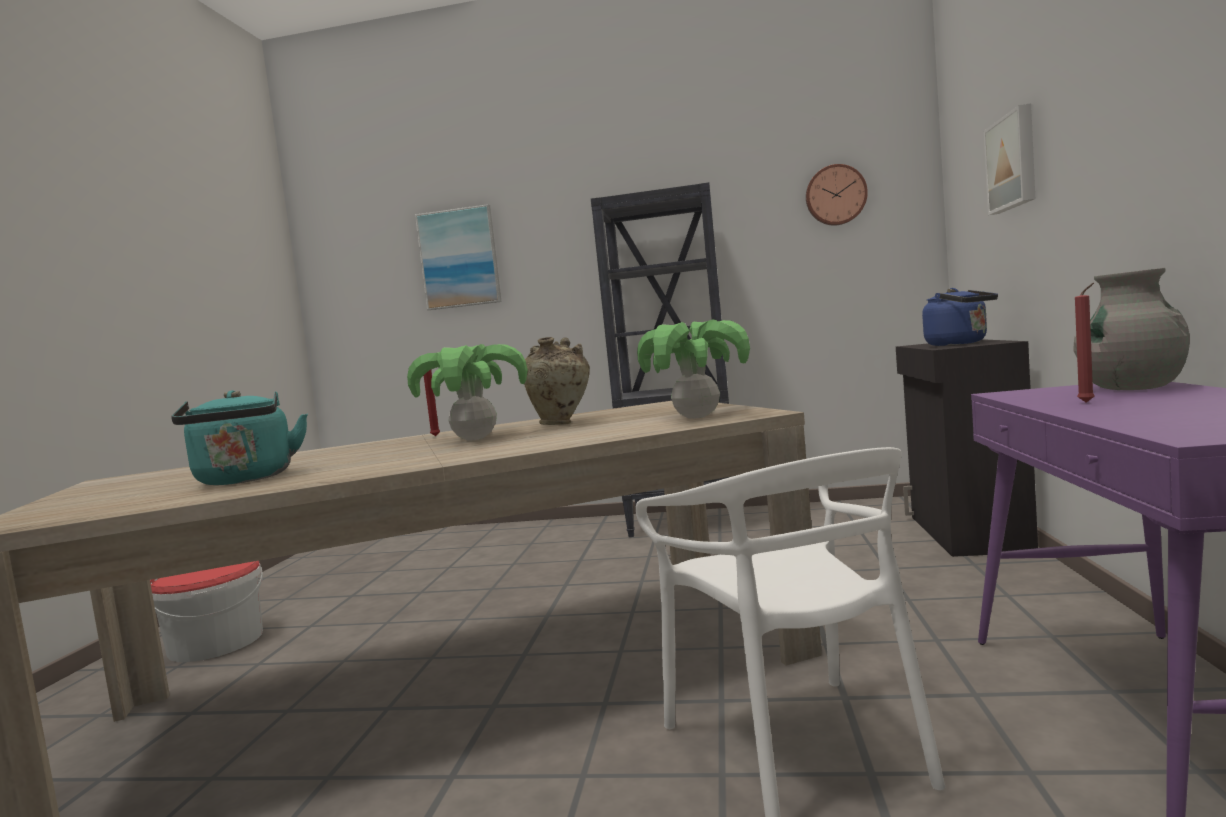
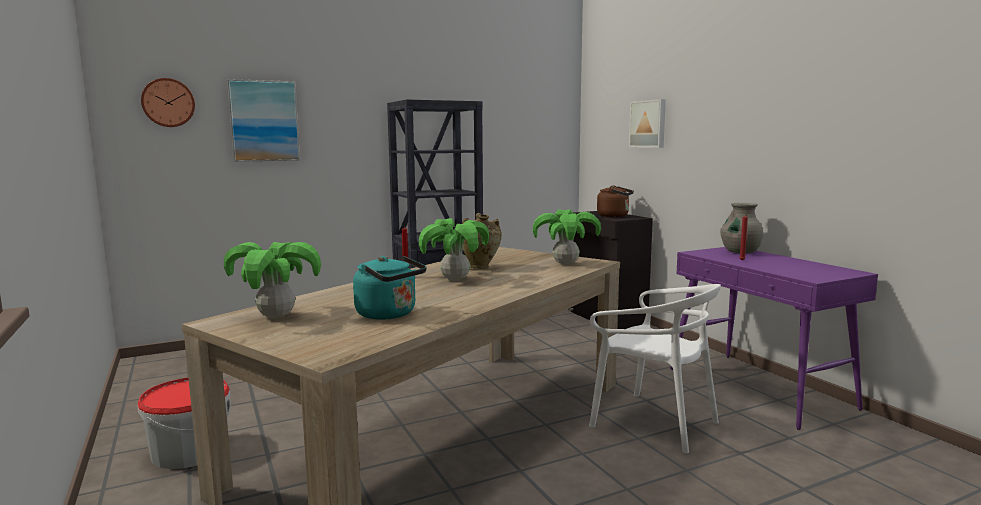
camera: 35 degrees left, 5 degrees up
wall clock [806,164,868,226] -> wall clock moved to [141,78,195,127]
blue kettle [922,288,998,346] -> brown kettle [597,185,634,217]
none -> potted plant [224,242,321,319]

